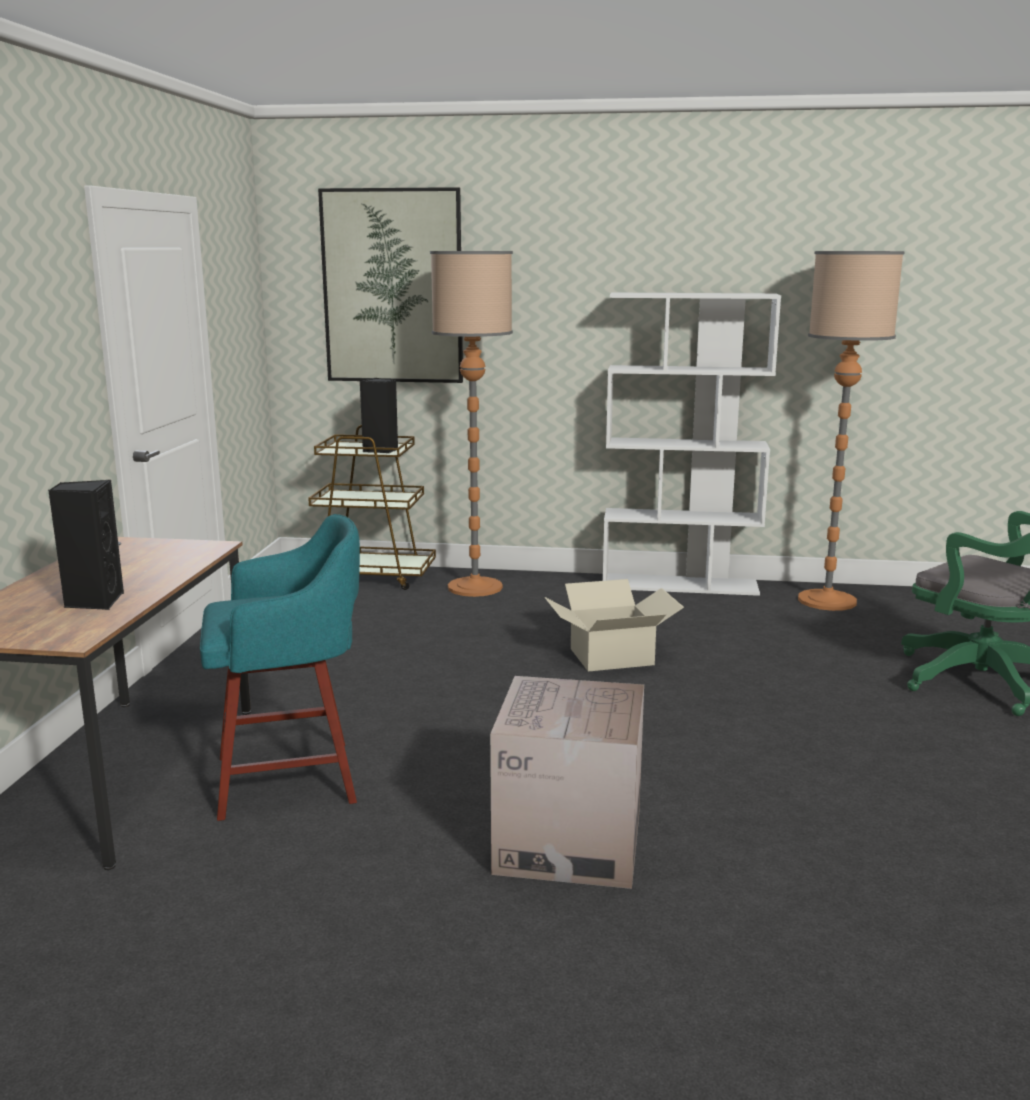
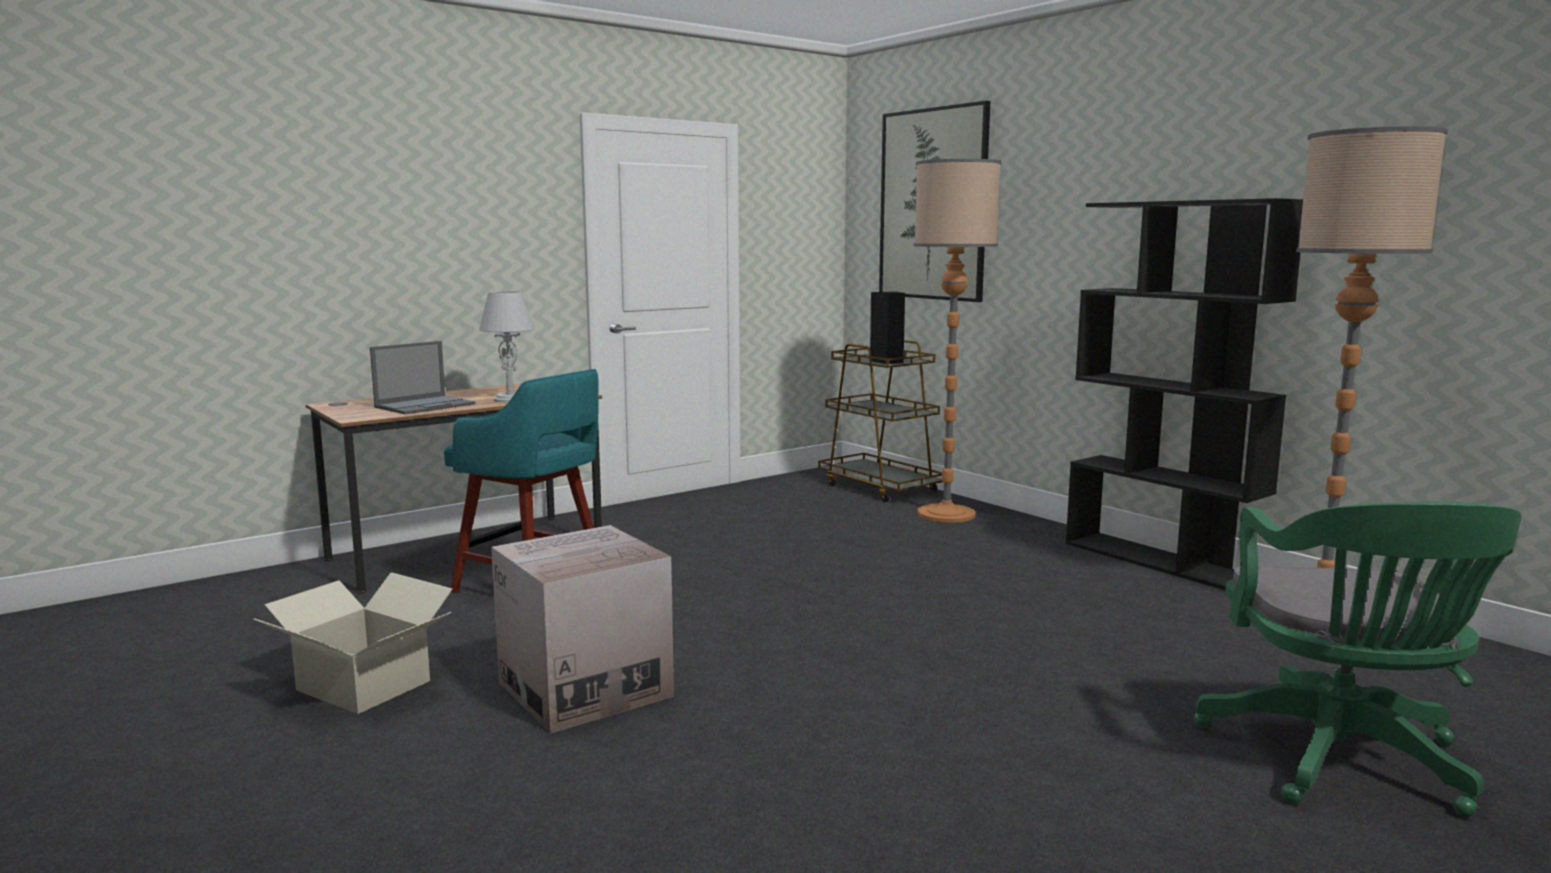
camera: 45 degrees right, 5 degrees down
black speaker [48,480,124,610] -> laptop [370,341,476,414]
cardboard box [544,579,684,671] -> cardboard box moved to [254,573,452,714]
white bookcase [603,293,781,596] -> black bookcase [1066,198,1303,590]
none -> grey table lamp [479,291,534,402]

